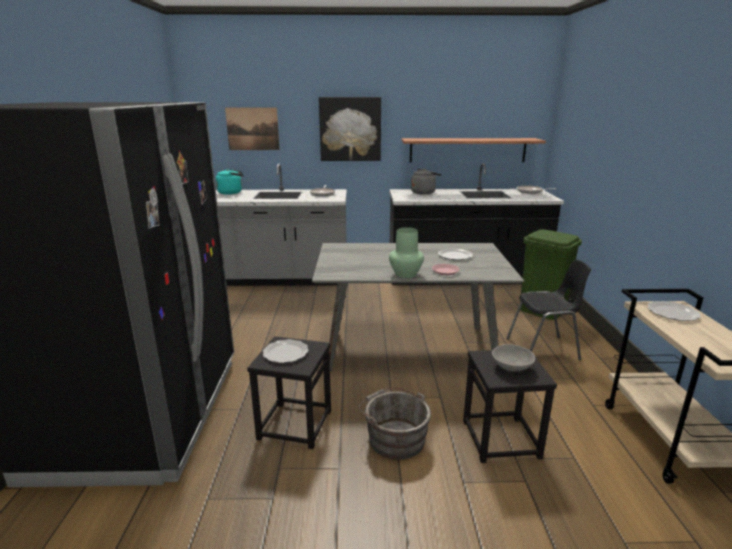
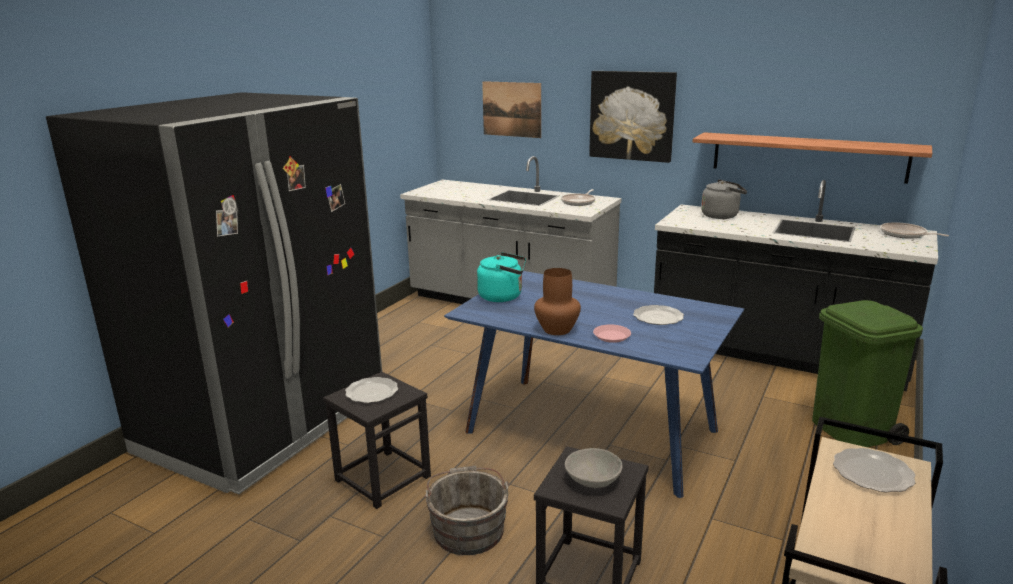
camera: 30 degrees right, 0 degrees up
turquoise kettle [216,169,244,195] -> turquoise kettle moved to [477,252,526,302]
grey dining table [312,243,524,372] -> blue dining table [444,271,744,498]
green vase [389,227,424,278] -> brown vase [534,268,581,335]
black chair [506,259,591,360] -> none

